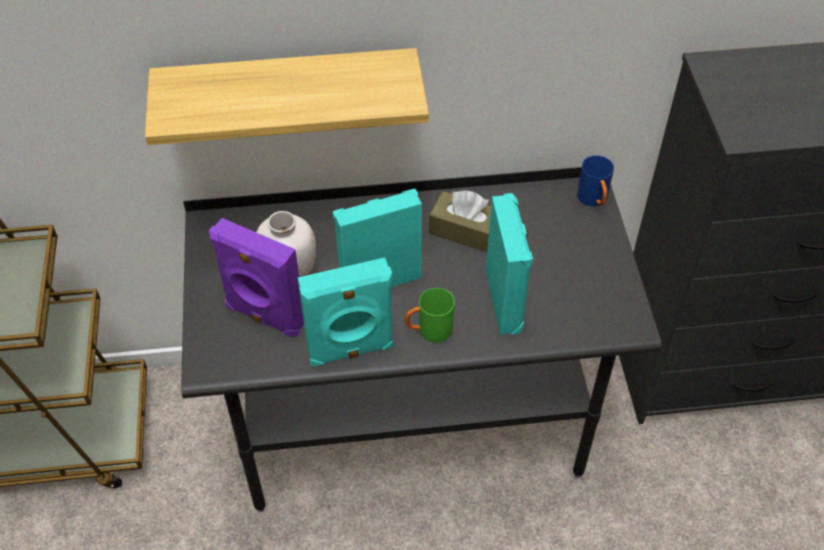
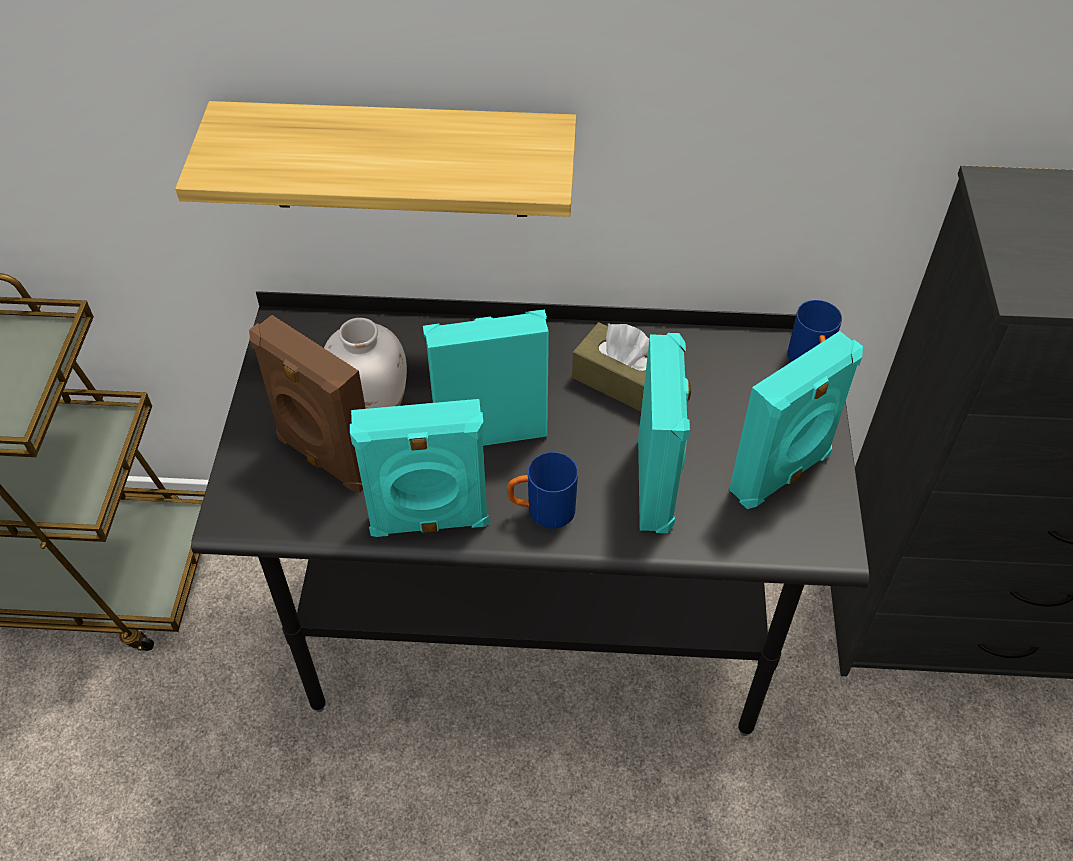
camera: 10 degrees right, 0 degrees up
purple speaker [209,218,304,337] -> brown speaker [249,315,366,493]
green mug [405,288,455,343] -> blue mug [507,452,578,529]
none -> turquoise speaker [729,331,863,509]

